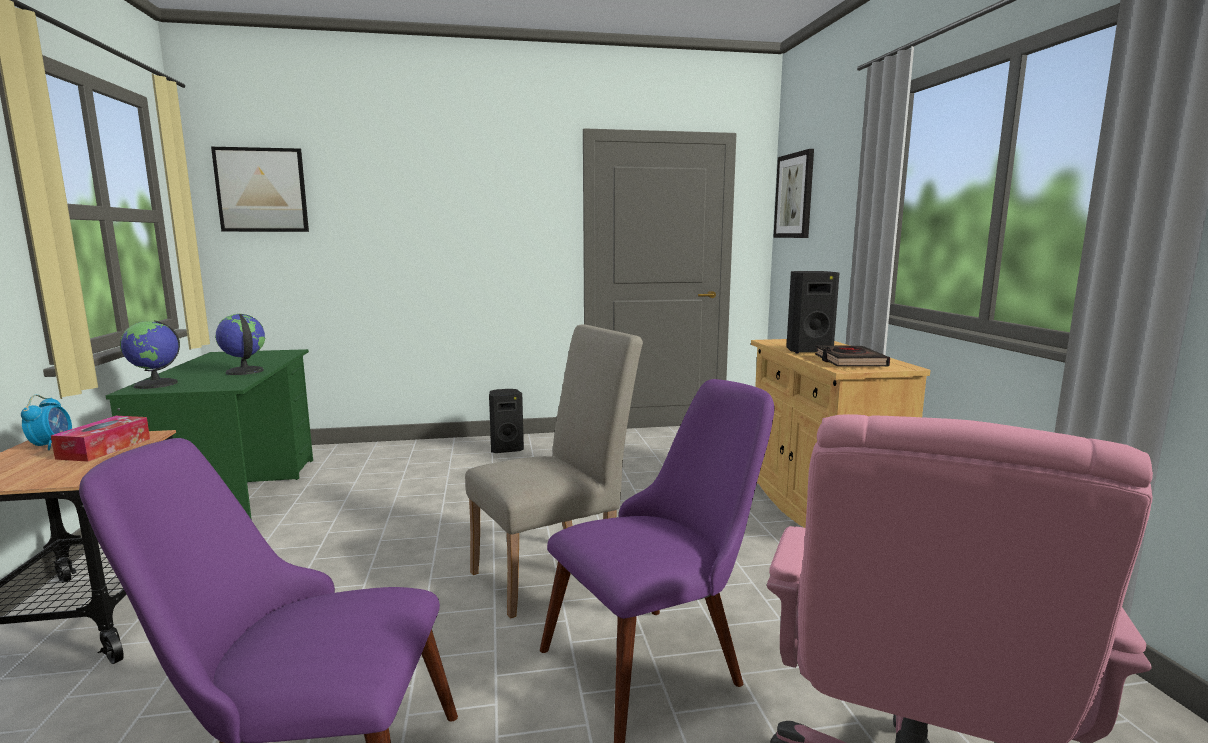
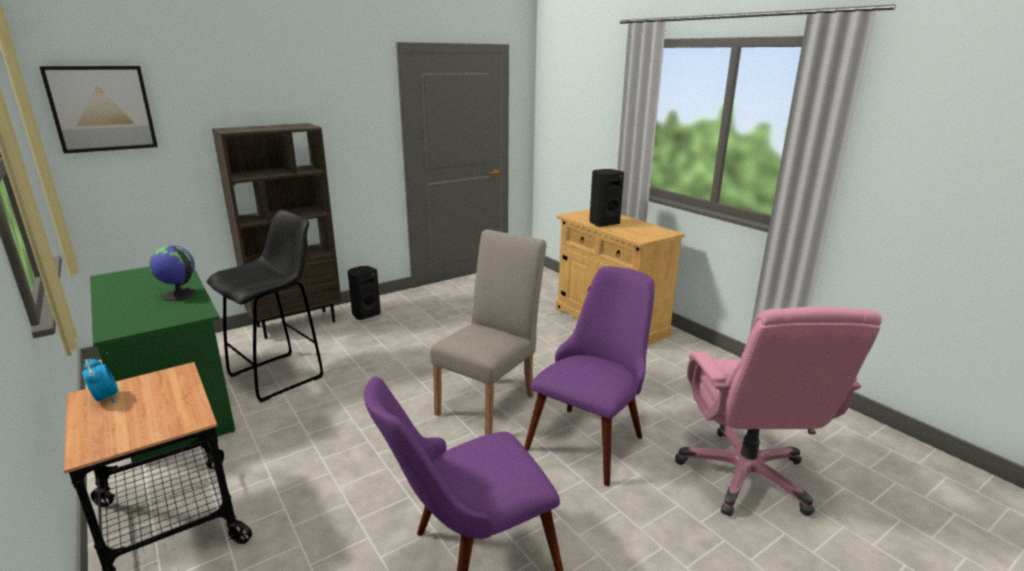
camera: 25 degrees left, 10 degrees up
tissue box [51,416,150,462] -> none
globe [120,320,180,389] -> none
picture [773,149,814,238] -> none
black book [815,345,890,366] -> none
none -> black stool [207,210,323,402]
none -> brown bookcase [212,123,341,339]

